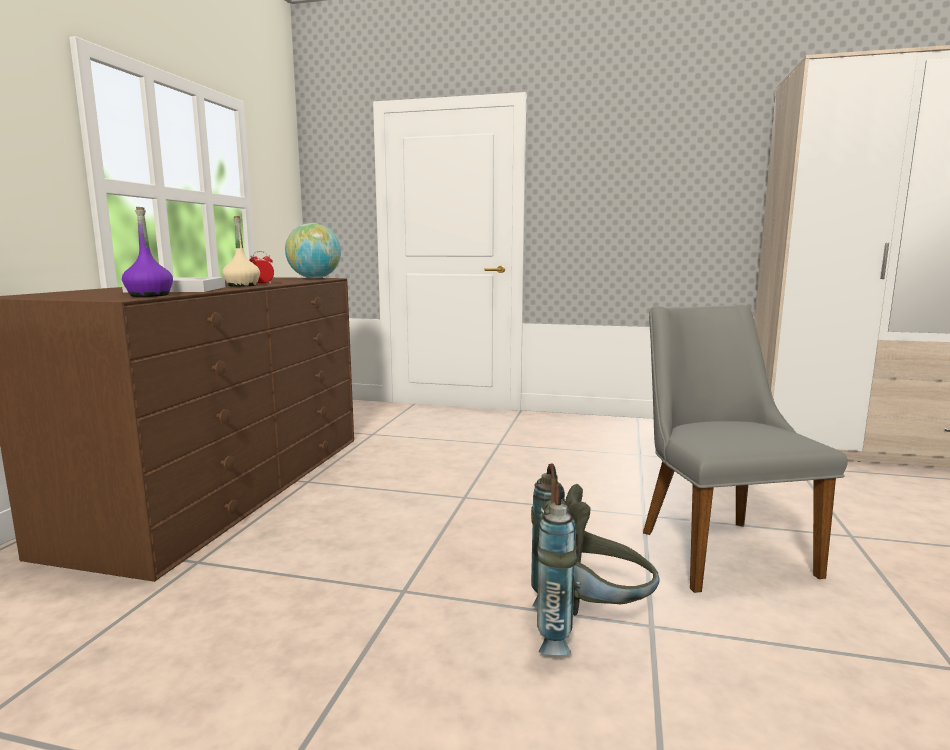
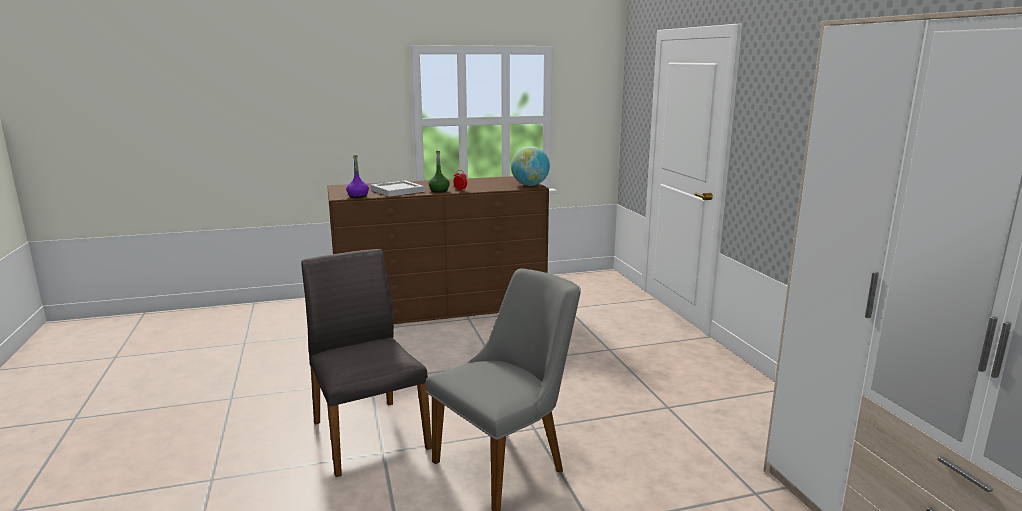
camera: 60 degrees right, 5 degrees up
beige bottle [222,216,260,287] -> green bottle [428,151,450,193]
grey backpack [531,463,660,655] -> grey chair [301,249,432,477]

